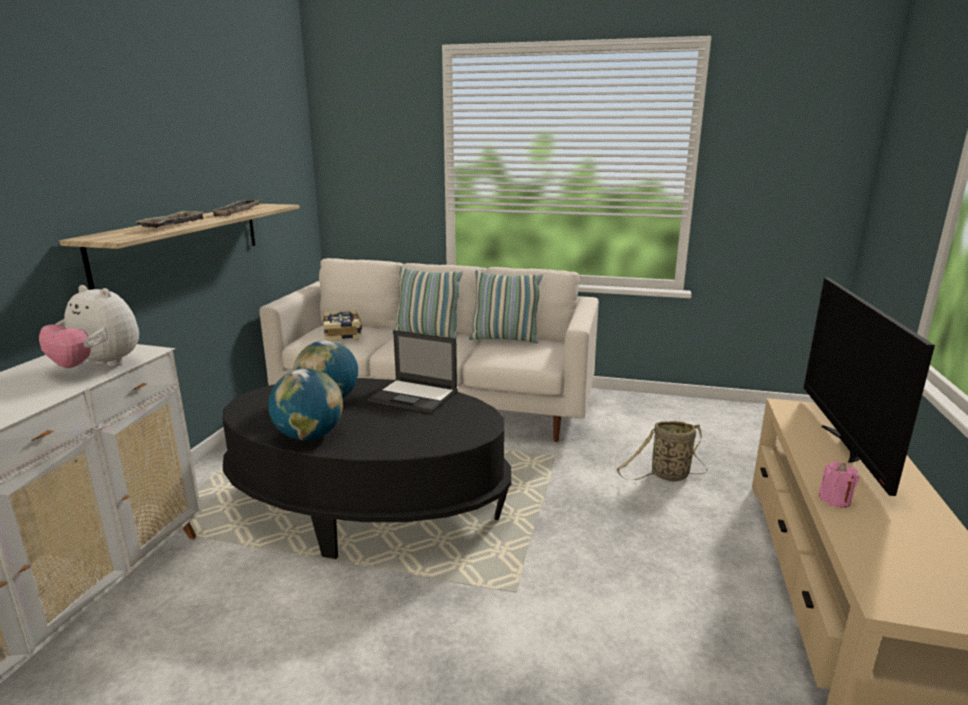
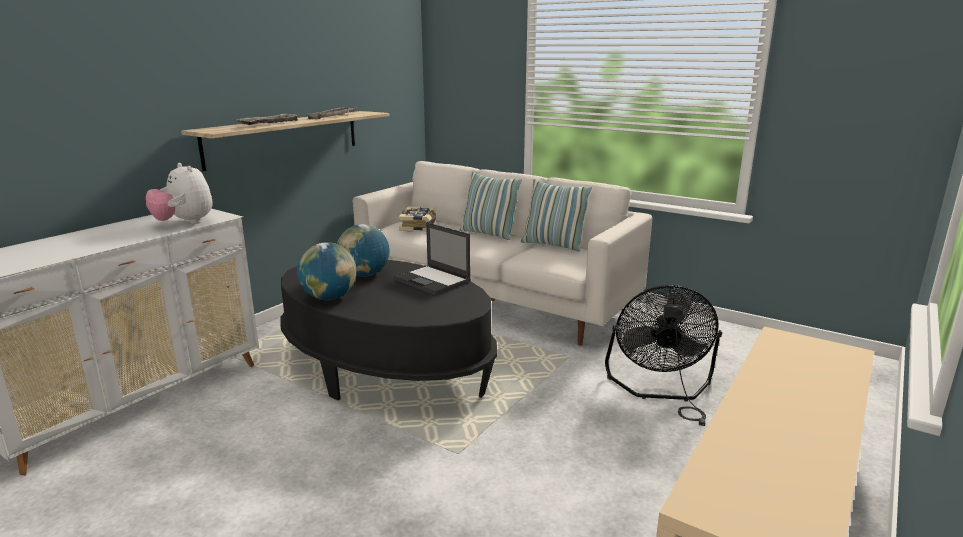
camera: 20 degrees right, 0 degrees up
basket [616,421,708,481] -> black fan [605,285,722,426]
television [804,278,935,496] -> none
pink candle [819,461,859,508] -> none

